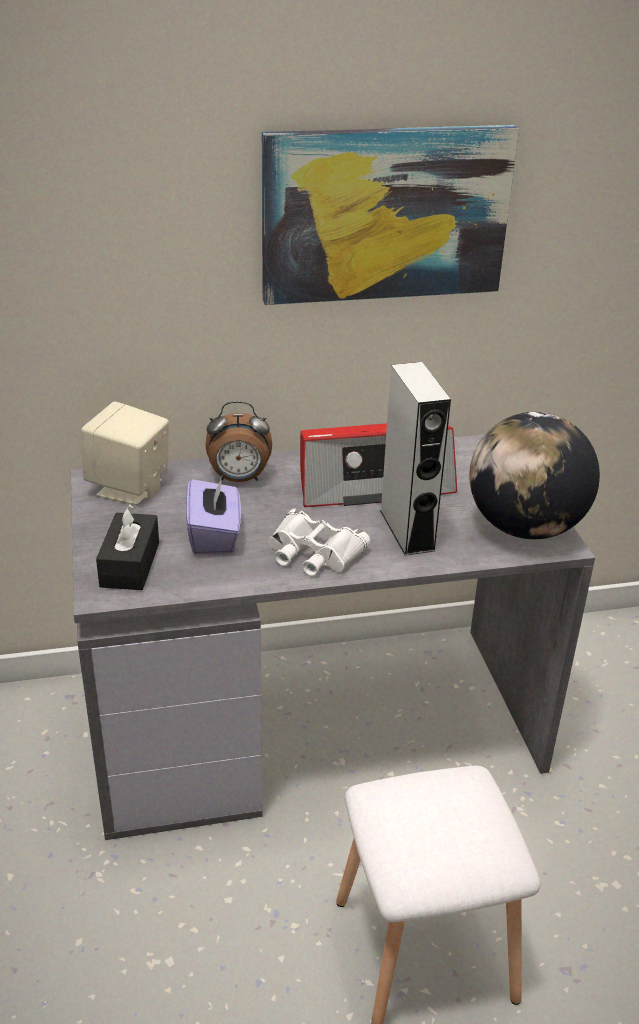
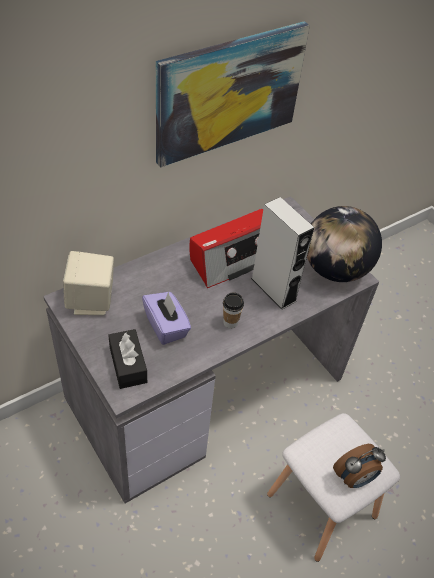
camera: 25 degrees left, 15 degrees up
alarm clock [205,401,272,482] -> alarm clock moved to [333,444,386,488]
white binoculars [268,508,370,576] -> cup [223,292,244,329]

